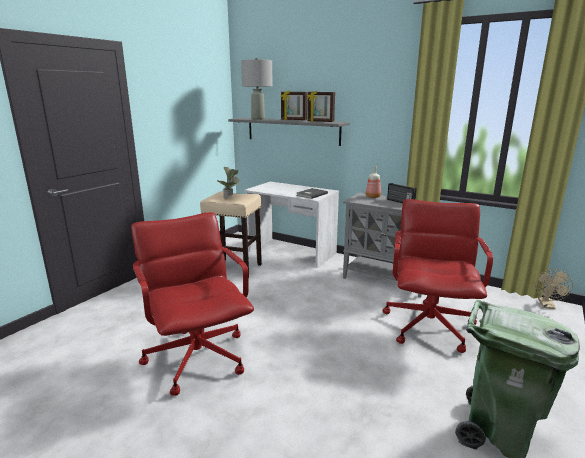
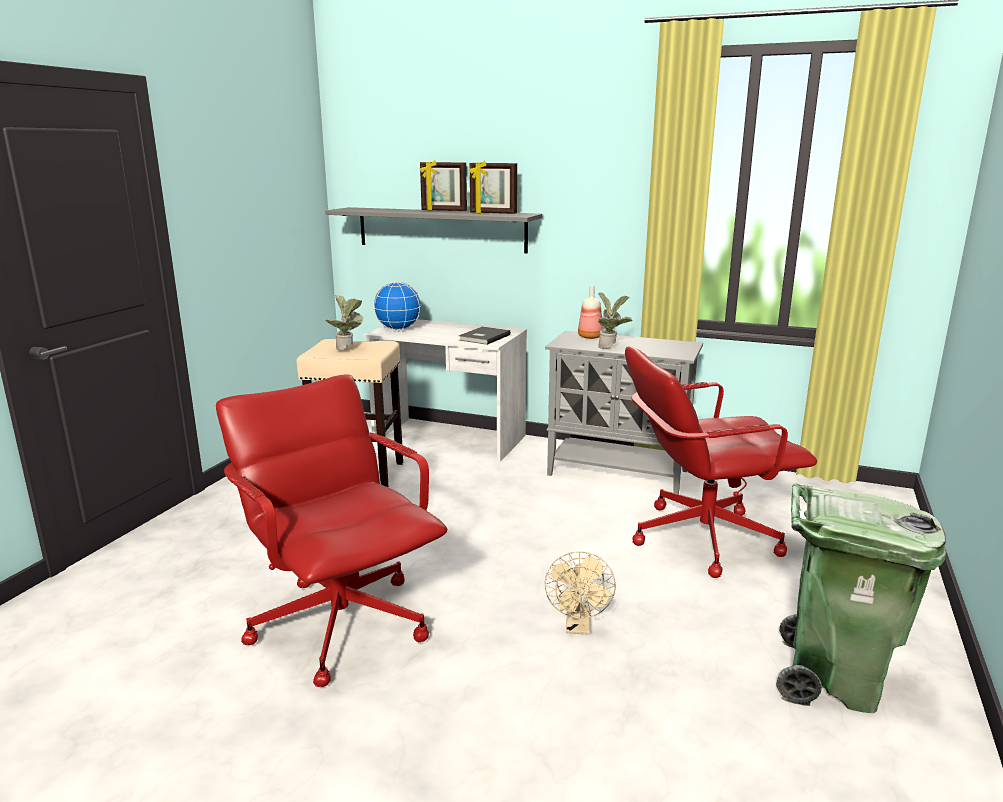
camera: 10 degrees left, 0 degrees up
grey table lamp [241,58,273,120] -> none
red office chair [382,199,493,353] -> red office chair turned 105 degrees counterclockwise [625,346,817,578]
radio [387,183,417,203] -> none
beige fan [535,269,573,309] -> beige fan moved to [545,551,616,635]
none -> globe [373,282,422,330]
none -> potted plant [598,293,633,349]

